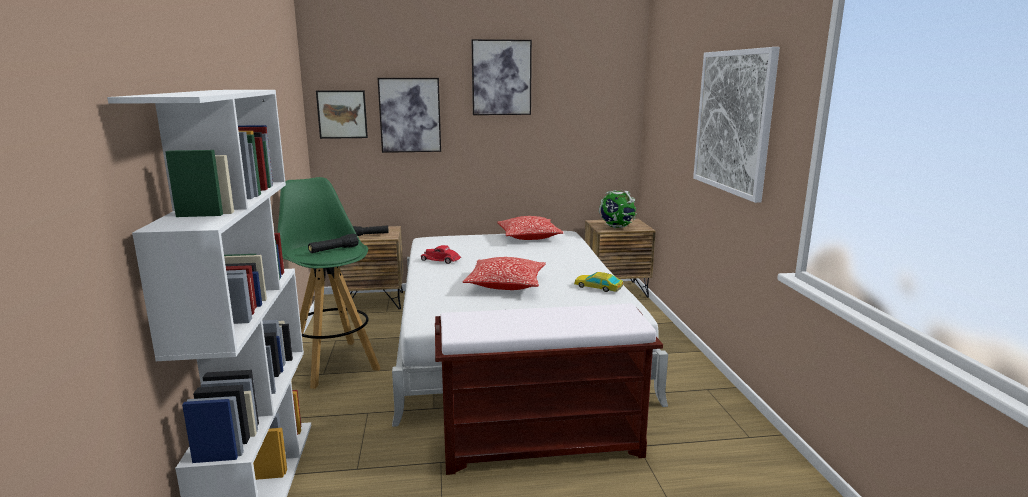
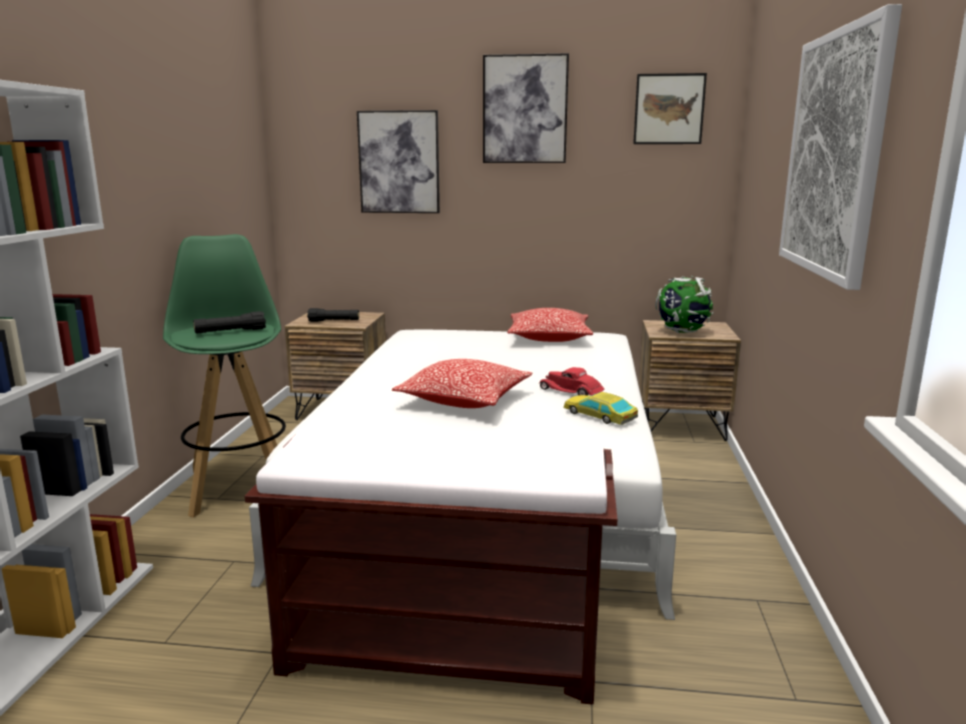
camera: 15 degrees right, 0 degrees up
picture [316,90,368,139] -> picture moved to [633,73,707,144]
red toy car [420,245,461,264] -> red toy car moved to [539,367,605,396]

